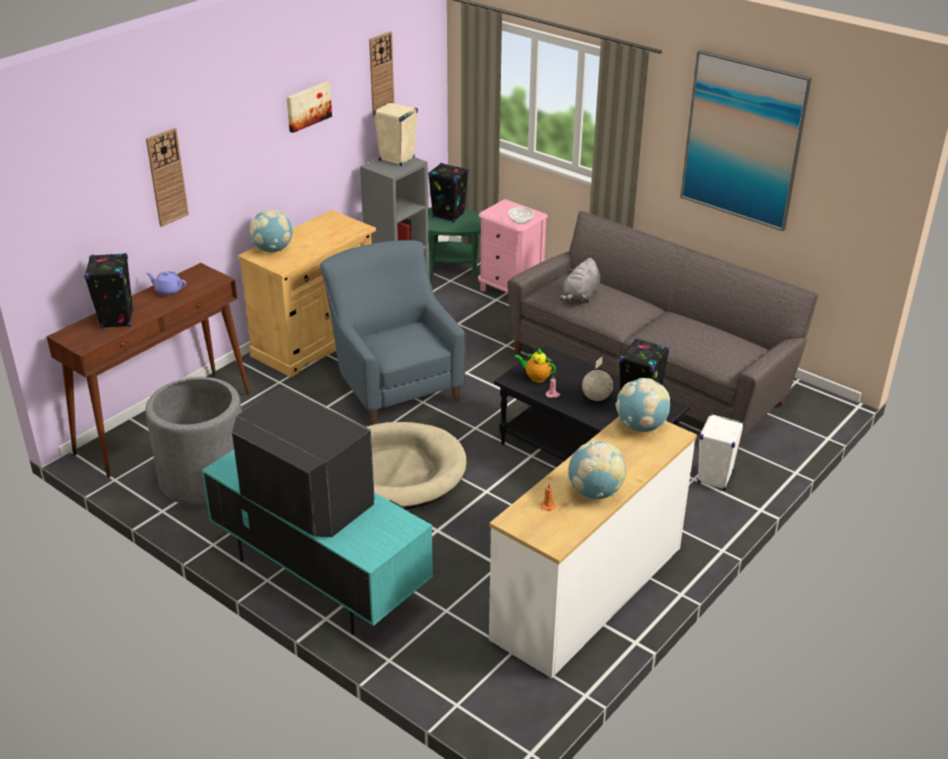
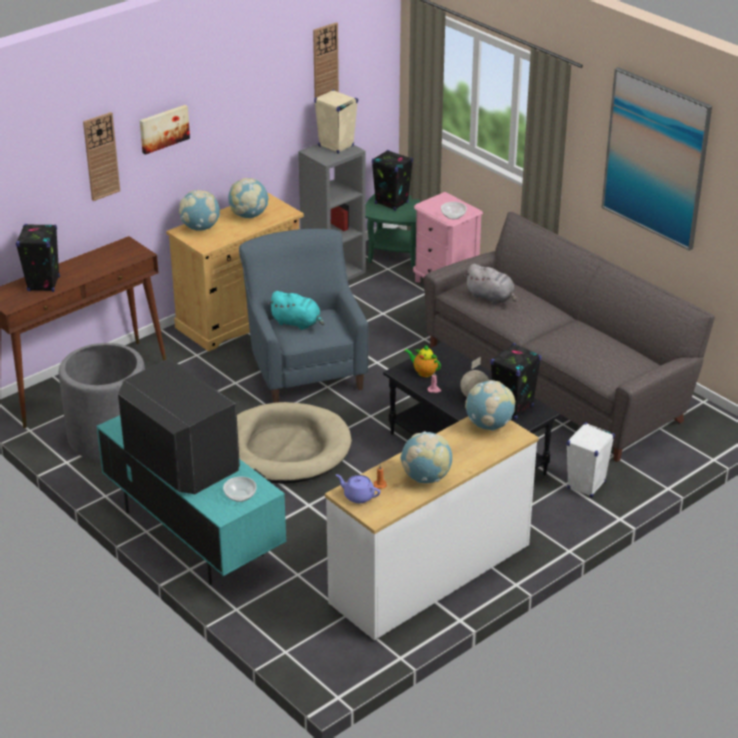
camera: 10 degrees right, 0 degrees up
purple teapot [146,271,186,295] -> purple teapot moved to [336,474,380,503]
picture [287,82,332,133] -> picture moved to [140,105,190,155]
grey plush toy [559,258,600,303] -> grey plush toy turned 90 degrees counterclockwise [464,264,517,305]
none -> bowl [223,477,256,502]
none -> globe [228,178,269,218]
none -> turquoise plush toy [268,291,324,330]

